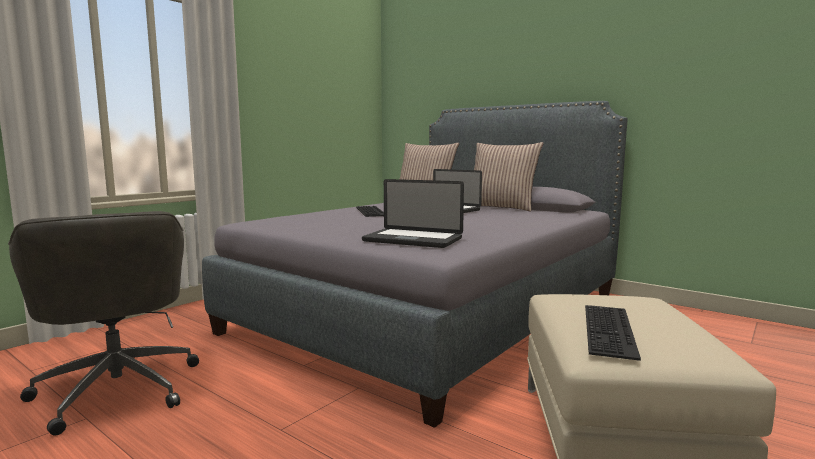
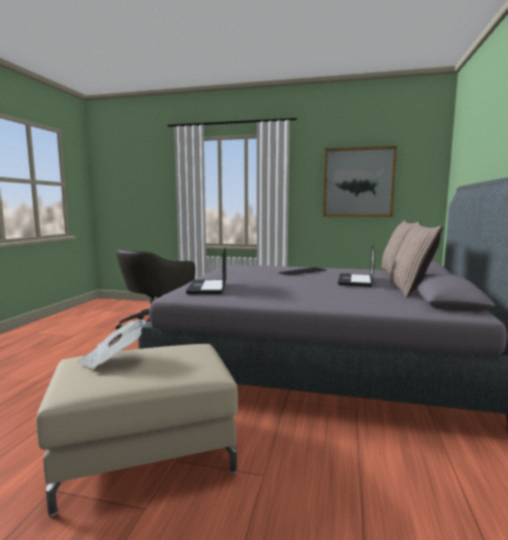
camera: 65 degrees right, 0 degrees up
keyboard [585,305,641,361] -> newspaper [78,319,146,369]
none -> picture [323,146,397,217]

